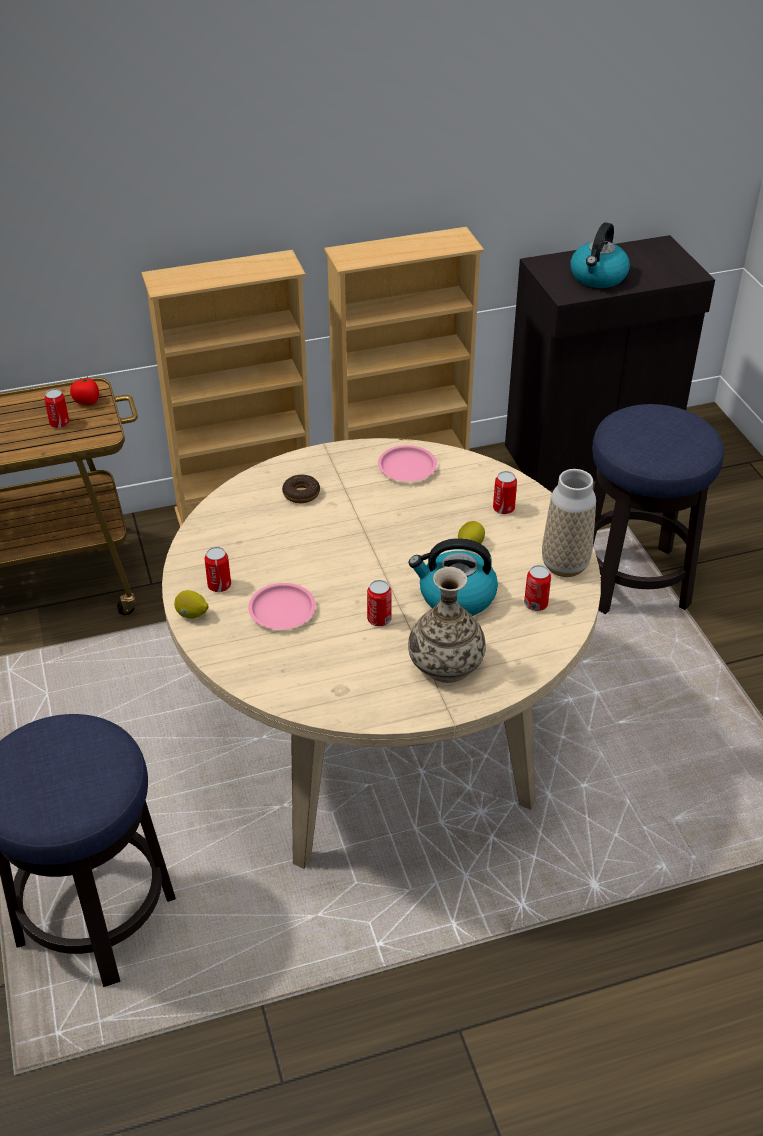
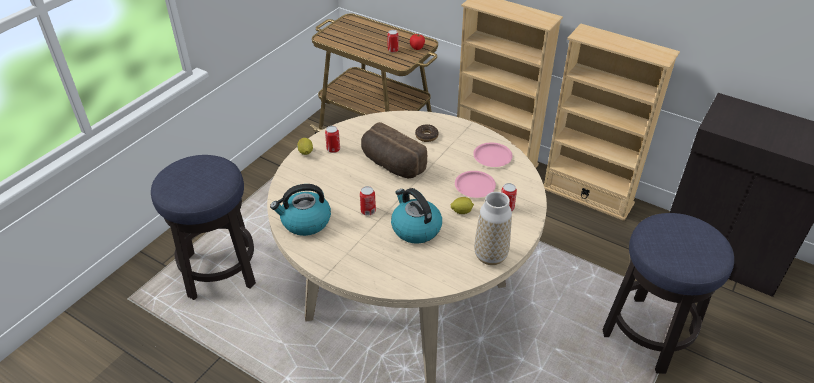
camera: 50 degrees right, 0 degrees up
pink plate [248,583,316,629] -> pink plate moved to [455,171,496,198]
vase [408,567,486,683] -> none
can [524,565,551,611] -> none
kettle [570,222,630,288] -> kettle moved to [270,184,331,236]
none -> bread [361,122,427,178]

